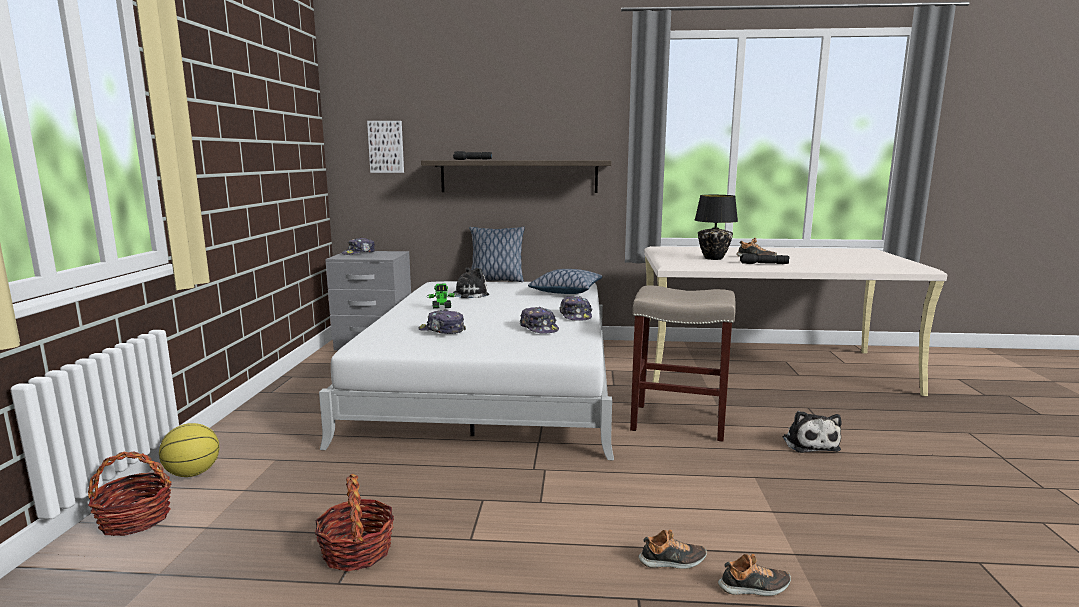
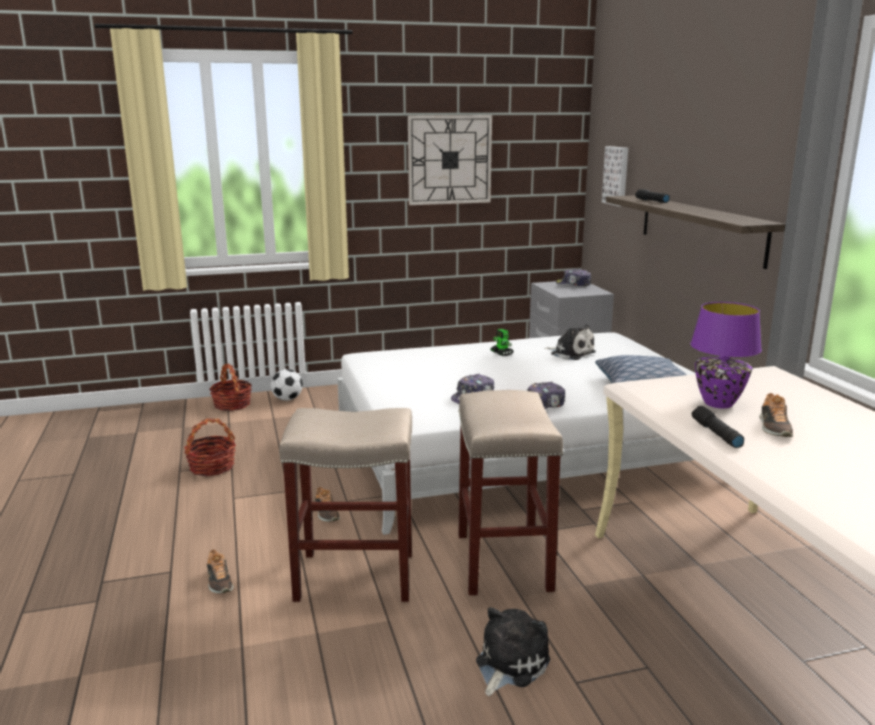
camera: 70 degrees right, 5 degrees up
basketball [159,423,220,477] -> football [270,369,303,401]
cap [419,309,466,334] -> none
pillow [469,227,525,282] -> none
black table lamp [695,195,738,260] -> purple table lamp [690,302,762,408]
shoe [718,554,791,596] -> shoe moved to [315,487,340,522]
plush toy [783,411,842,453] -> plush toy turned 150 degrees clockwise [476,607,550,696]
none -> beige stool [279,408,412,602]
none -> wall clock [408,115,492,205]

